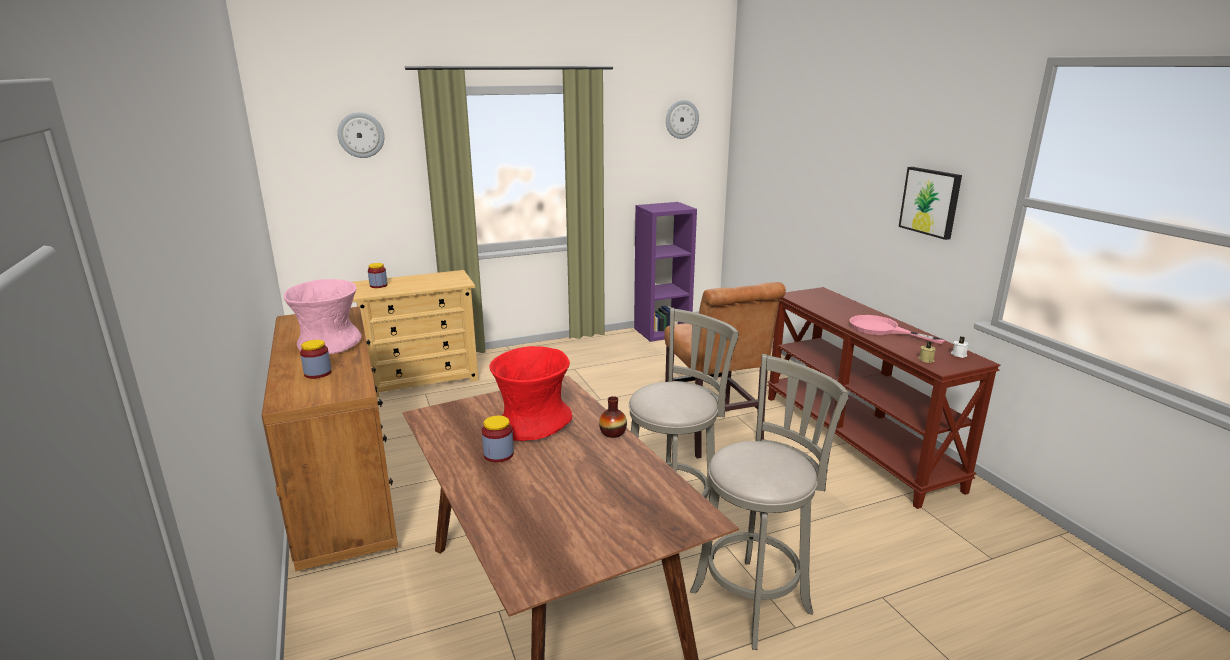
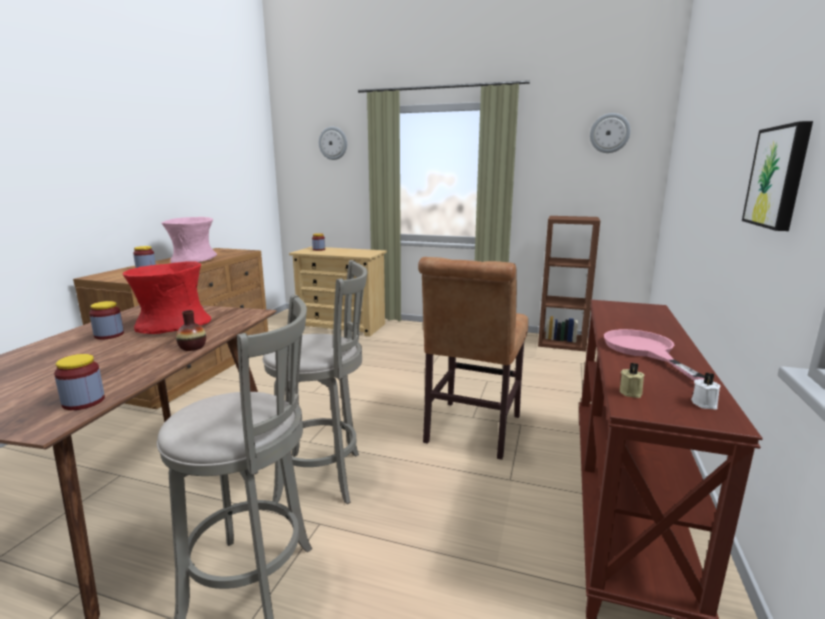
camera: 40 degrees right, 5 degrees down
purple bookcase [634,202,697,342] -> brown bookcase [538,216,600,352]
none -> jar [54,354,105,410]

